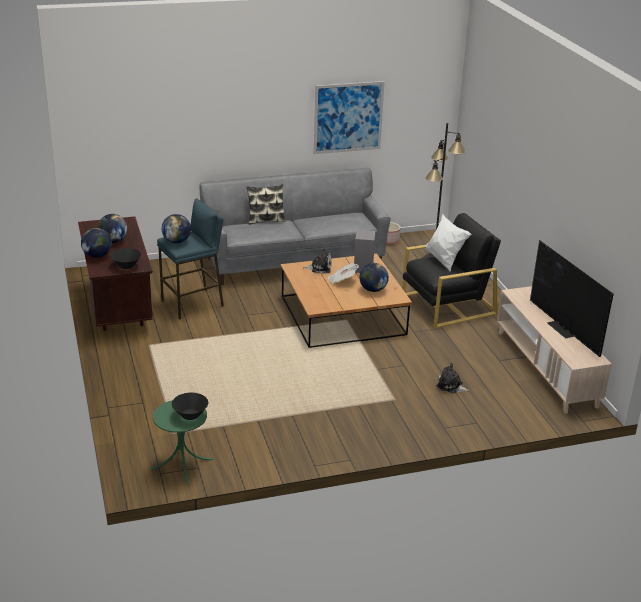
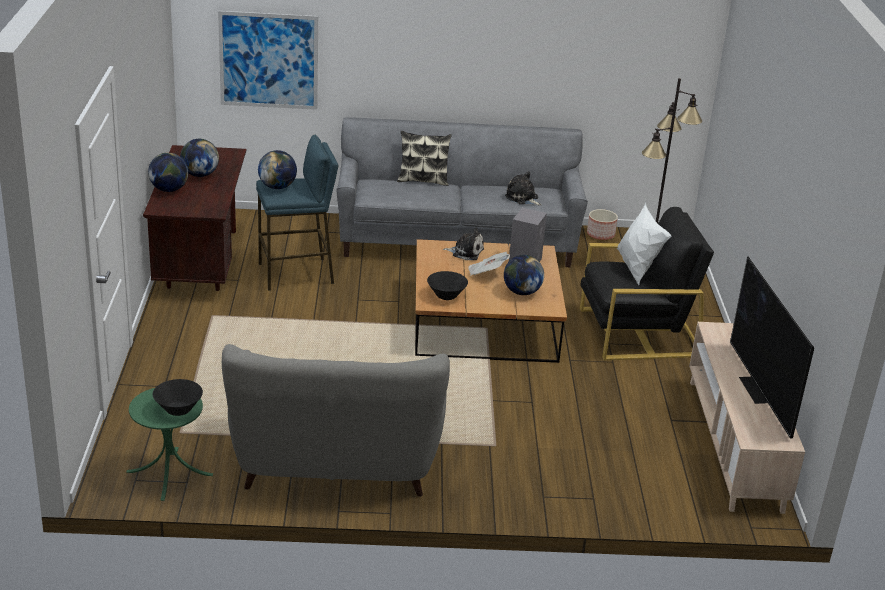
camera: 15 degrees right, 0 degrees up
black bowl [110,248,141,269] -> black bowl moved to [427,271,468,300]
picture [314,81,385,154] -> picture moved to [218,11,318,110]
plush toy [436,363,470,393] -> plush toy moved to [505,172,542,206]
none -> grey sofa [222,344,450,497]

